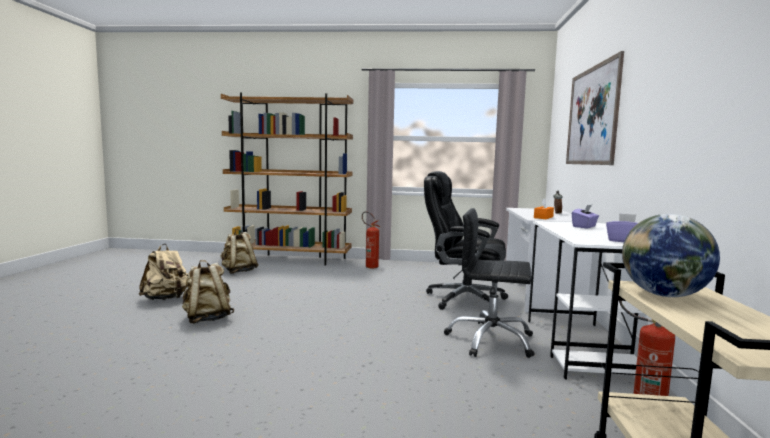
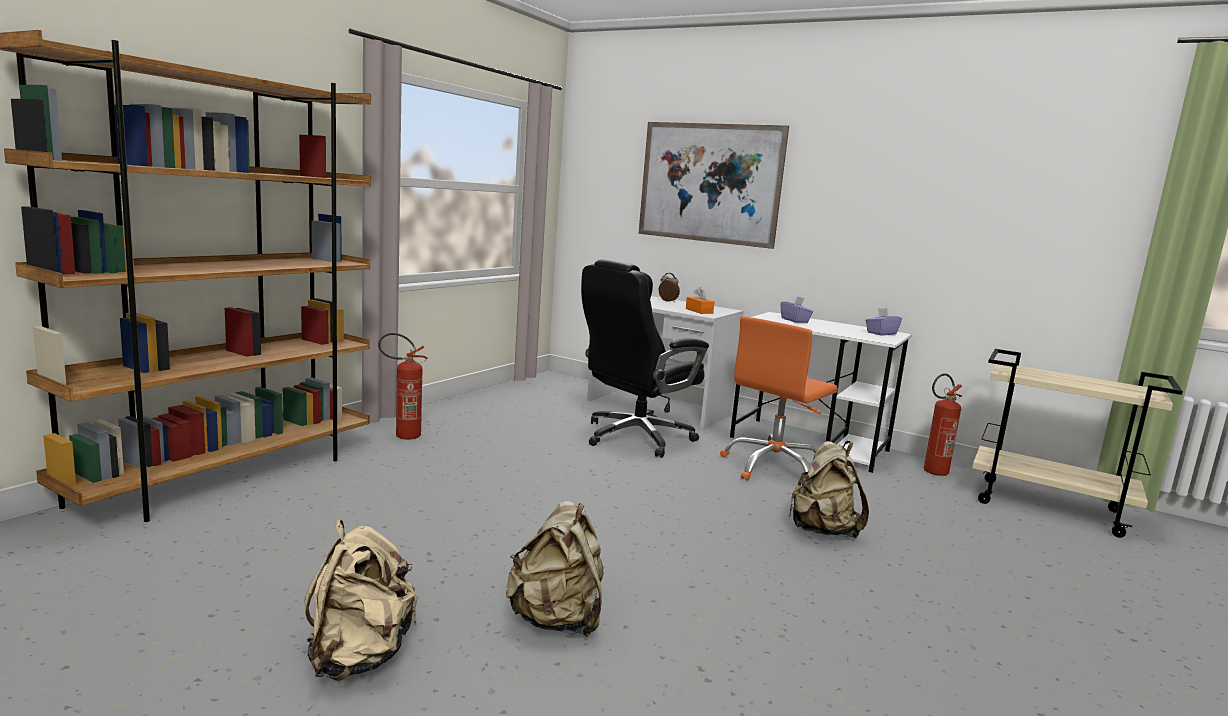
camera: 65 degrees left, 5 degrees up
beige backpack [221,229,259,274] -> beige backpack moved to [788,441,869,538]
black office chair [444,208,534,358] -> orange office chair [720,316,838,481]
globe [622,214,720,297] -> none

